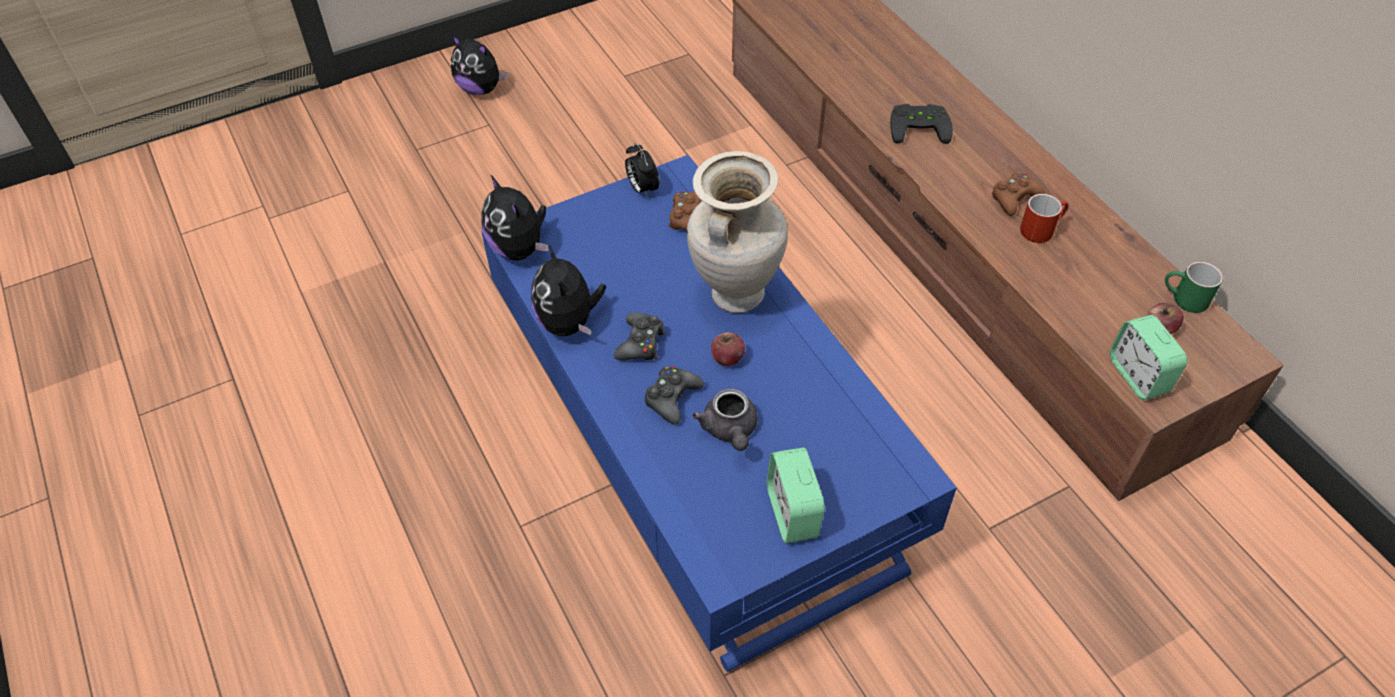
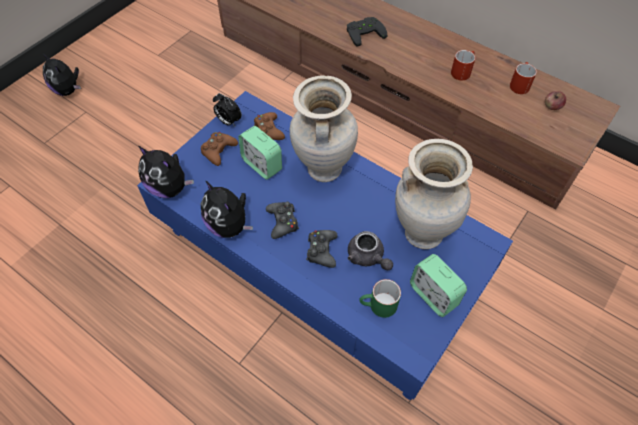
camera: 25 degrees left, 5 degrees up
plush toy [451,35,508,95] -> plush toy turned 45 degrees clockwise [43,54,81,96]
apple [711,332,745,366] -> none
brown game controller [992,172,1046,216] -> brown game controller moved to [201,132,238,166]
alarm clock [1110,315,1187,400] -> alarm clock moved to [238,126,282,180]
green mug [1165,262,1223,313] -> green mug moved to [359,279,401,318]
none -> beige vase [395,139,473,249]
none -> red mug [510,62,537,94]

